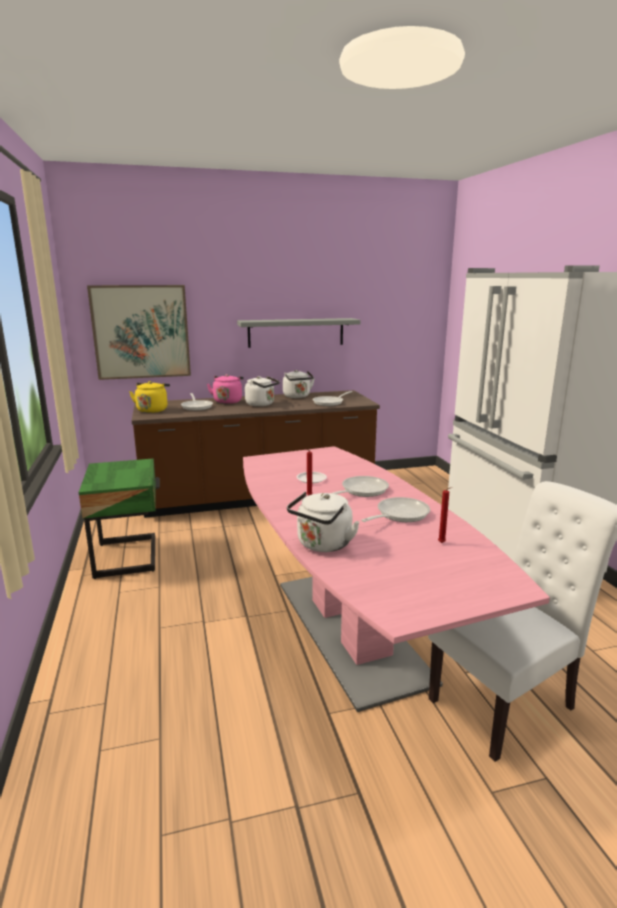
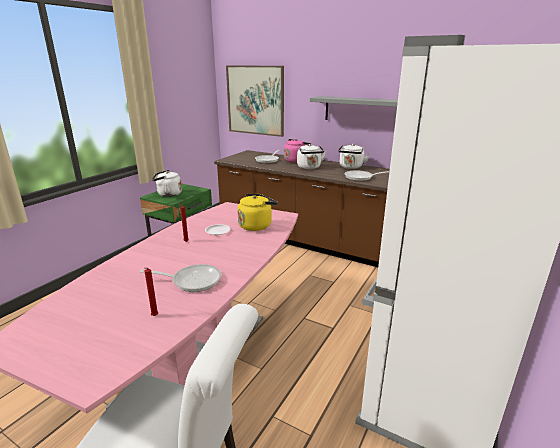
camera: 45 degrees right, 5 degrees up
yellow kettle [129,381,170,413] -> yellow kettle moved to [237,194,278,231]
white kettle [287,492,360,552] -> white kettle moved to [152,170,182,197]
frying pan [332,476,389,497] -> none

